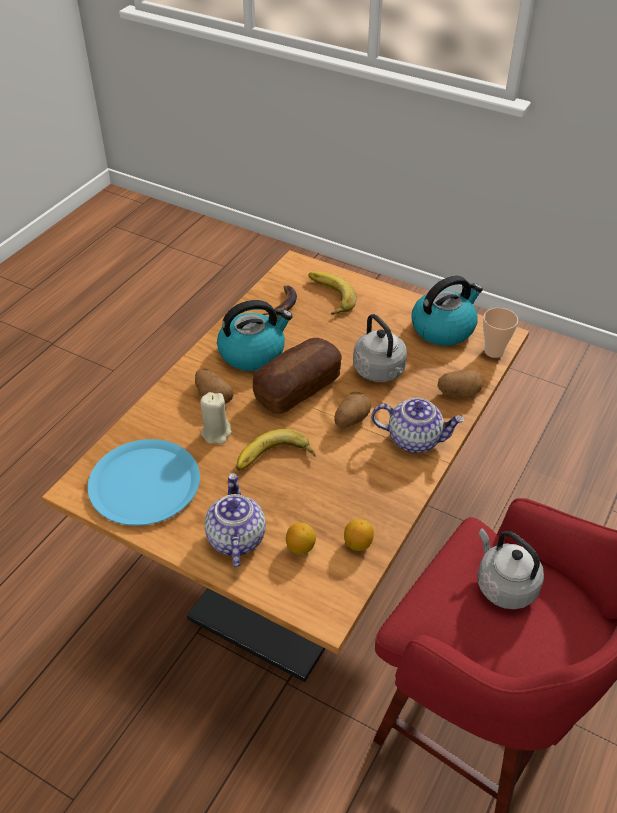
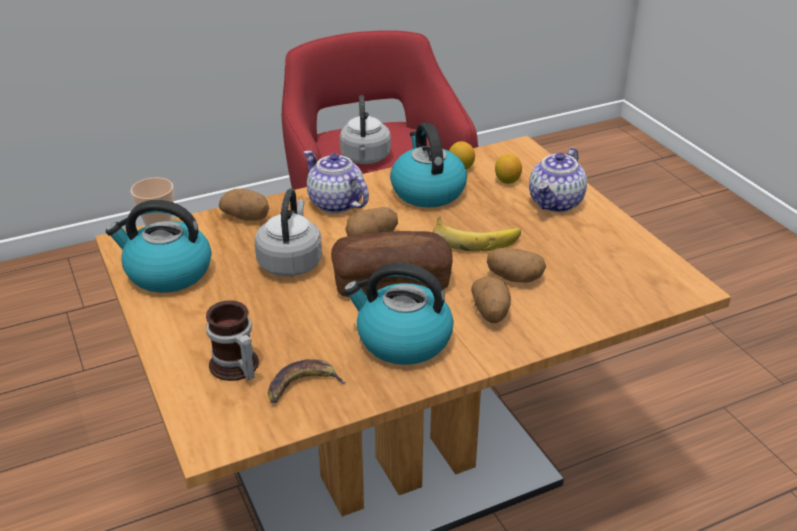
camera: 145 degrees left, 10 degrees down
blue plate [88,439,200,526] -> none
beige candle [200,392,231,444] -> potato [487,248,546,283]
banana [308,271,357,315] -> mug [206,300,259,381]
none -> kettle [390,123,467,208]

